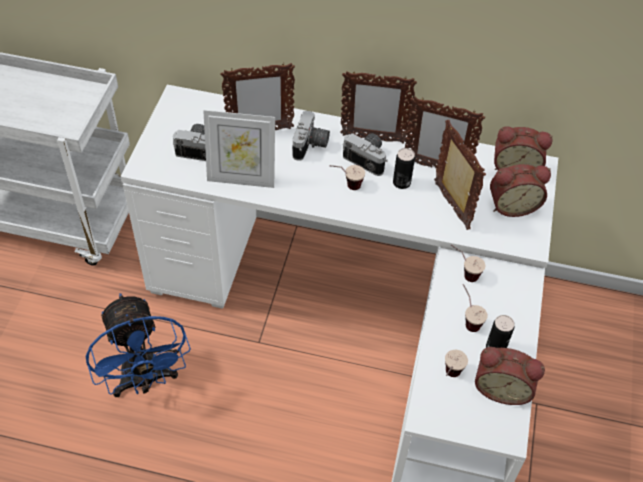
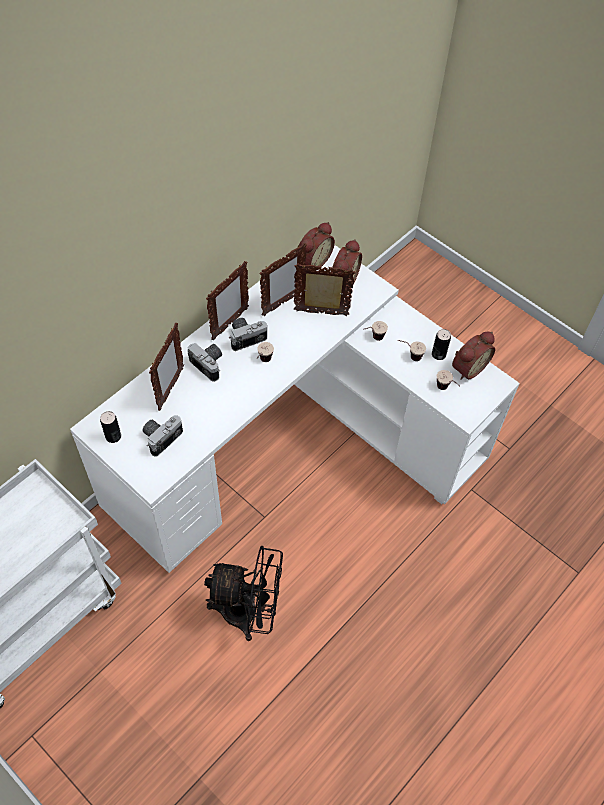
camera: 60 degrees left, 5 degrees up
blue fan [86,293,191,397] -> black fan [204,546,283,641]
picture frame [203,110,275,188] -> none
can [393,148,415,189] -> can moved to [100,411,121,443]

